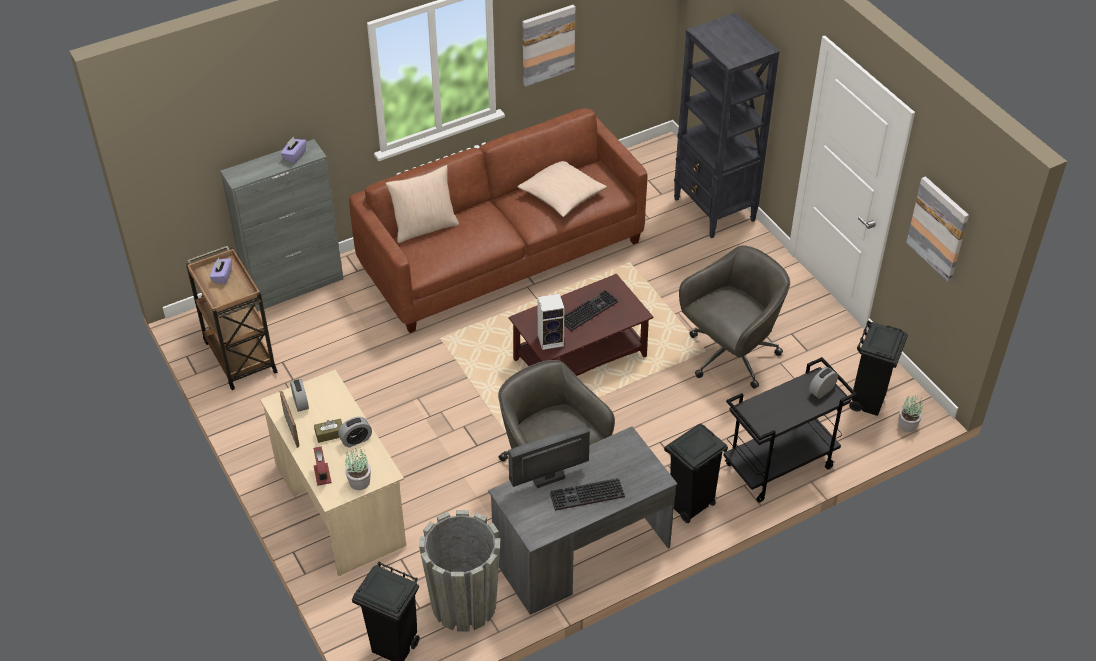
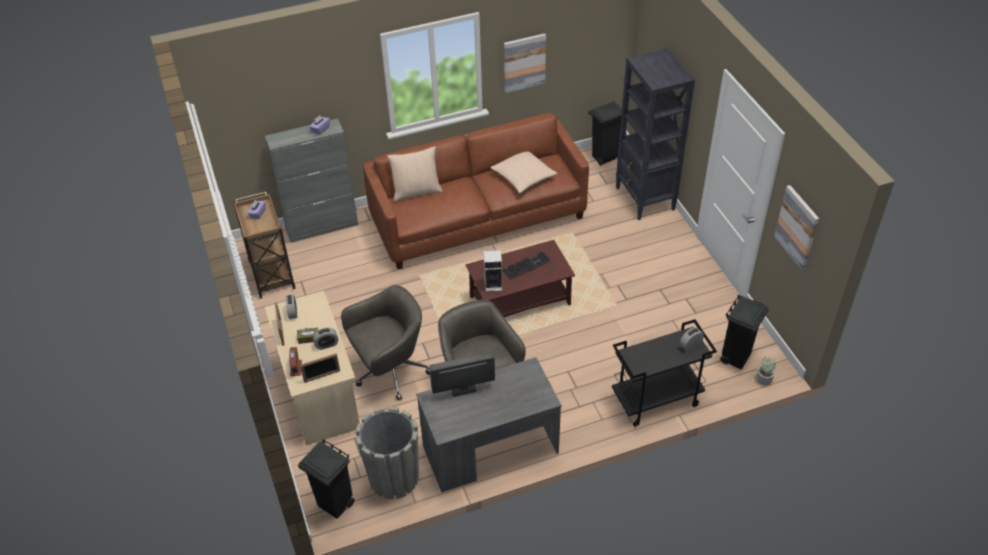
camera: 10 degrees right, 0 degrees up
potted plant [345,449,371,490] -> picture frame [300,353,340,383]
keyboard [550,478,625,511] -> none
black trash can [664,424,728,523] -> black trash can moved to [589,101,622,166]
grey office chair [679,246,790,389] -> grey office chair moved to [341,285,430,401]

